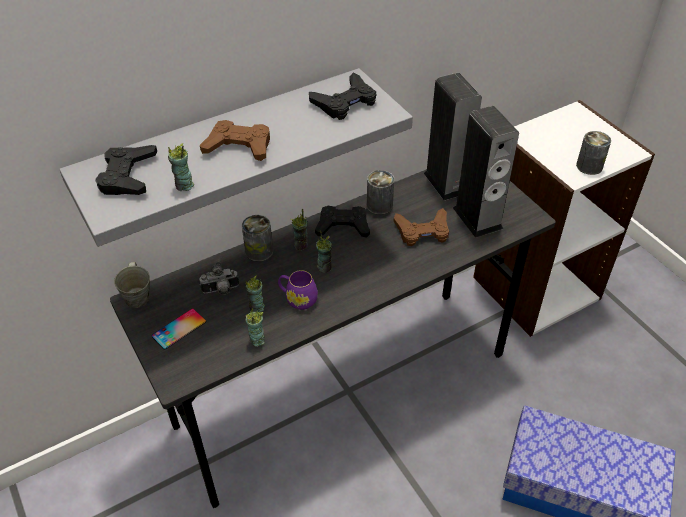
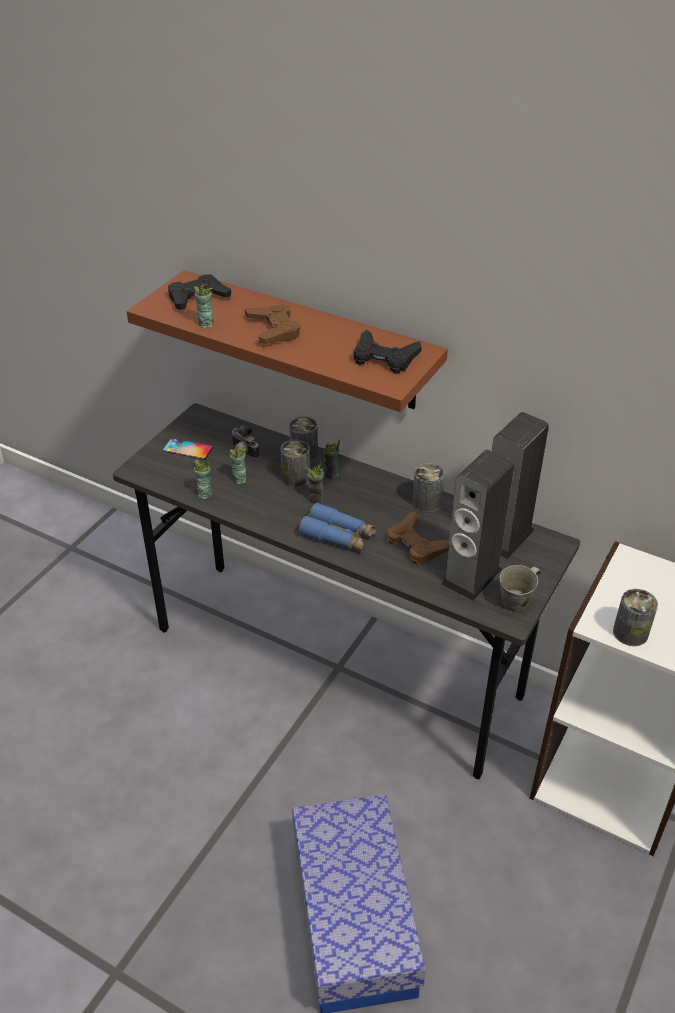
camera: 60 degrees right, 5 degrees down
grey shelf [59,68,413,247] -> brown shelf [126,270,448,412]
grey mug [114,262,150,308] -> grey mug moved to [499,565,541,612]
purple mug [278,270,318,310] -> none
black game controller [315,206,370,238] -> none
none -> can [281,440,310,488]
none -> blue binoculars [299,503,377,551]

